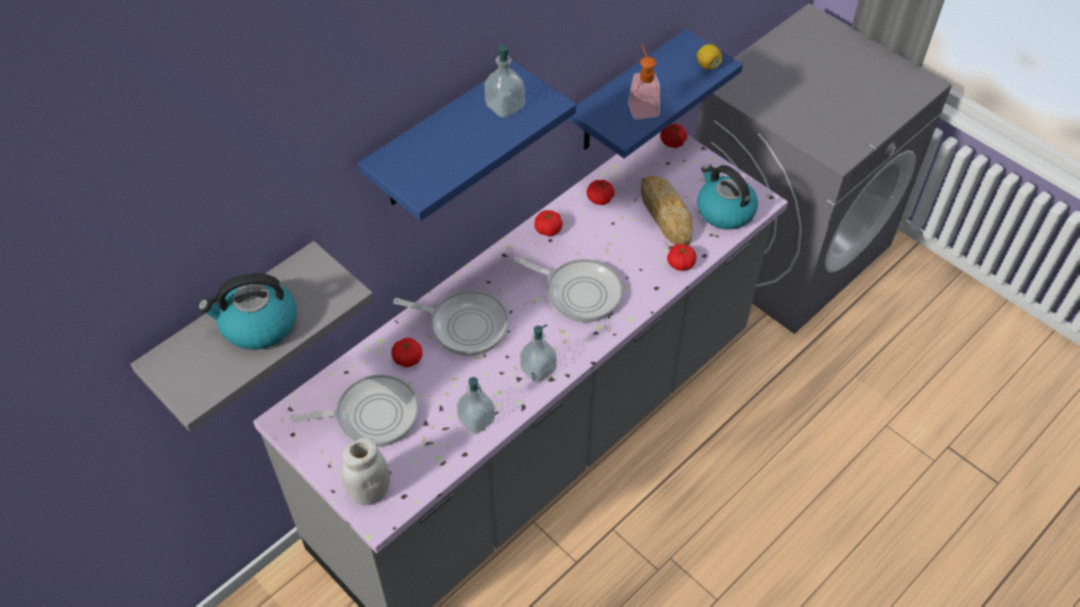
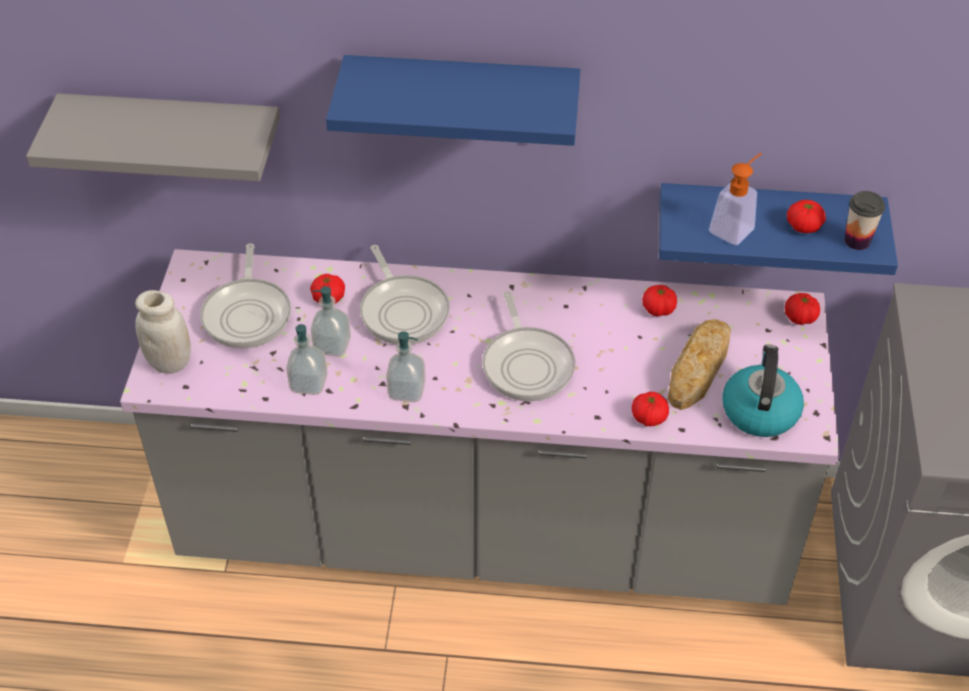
camera: 50 degrees right, 5 degrees down
kettle [198,273,296,350] -> none
frying pan [290,374,419,447] -> frying pan turned 45 degrees clockwise [200,243,291,349]
soap dispenser [484,45,525,118] -> soap dispenser moved to [311,286,351,357]
tomato [535,210,563,236] -> tomato moved to [787,200,826,233]
lemon [697,44,723,70] -> cup [844,191,885,250]

